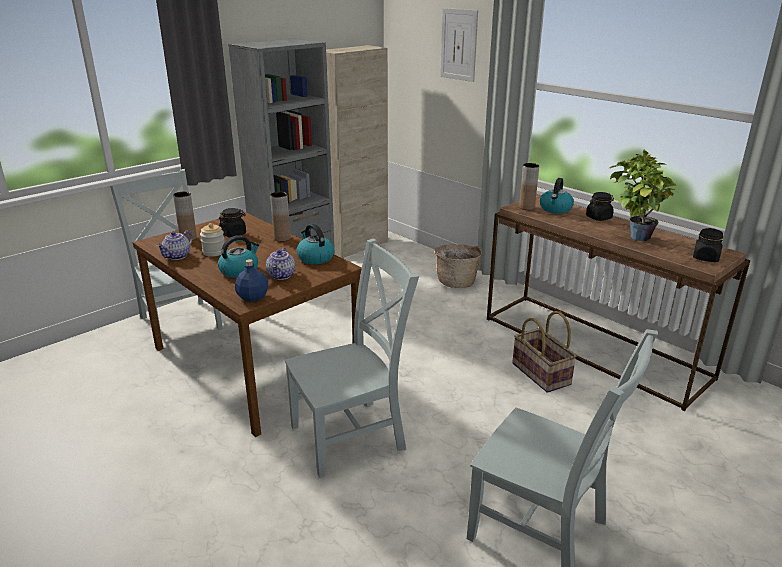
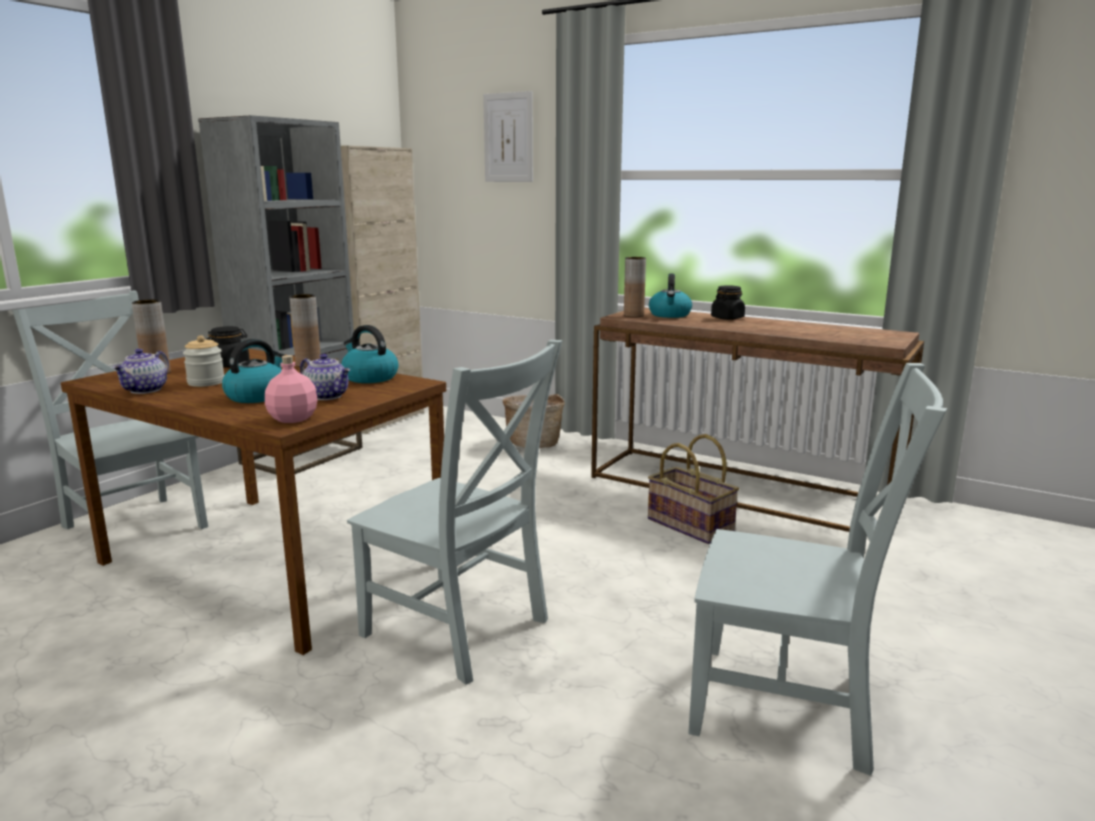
camera: 15 degrees left, 10 degrees down
blue bottle [235,259,268,302] -> pink bottle [265,355,318,423]
teapot [266,247,295,280] -> teapot turned 45 degrees counterclockwise [300,354,351,400]
grey chair [285,239,419,478] -> grey chair turned 75 degrees clockwise [347,340,563,685]
potted plant [609,150,676,241] -> none
black jar [693,228,723,262] -> none

